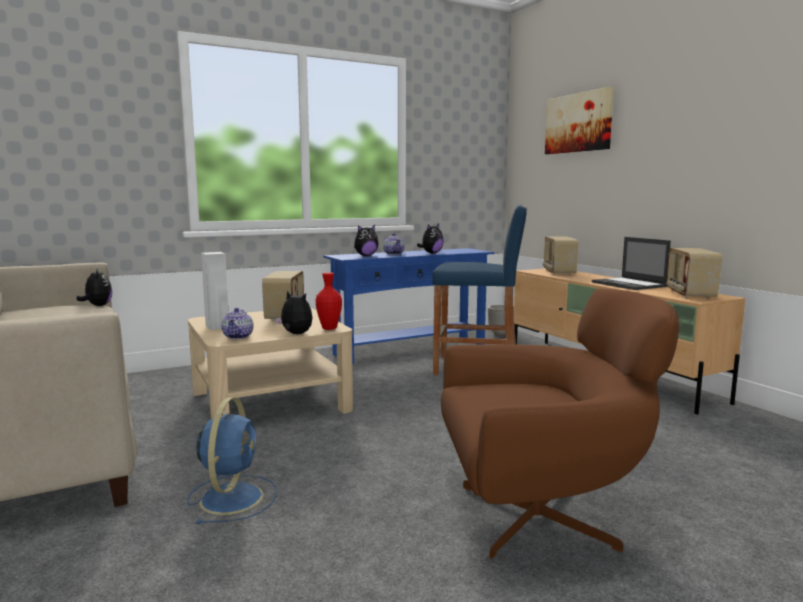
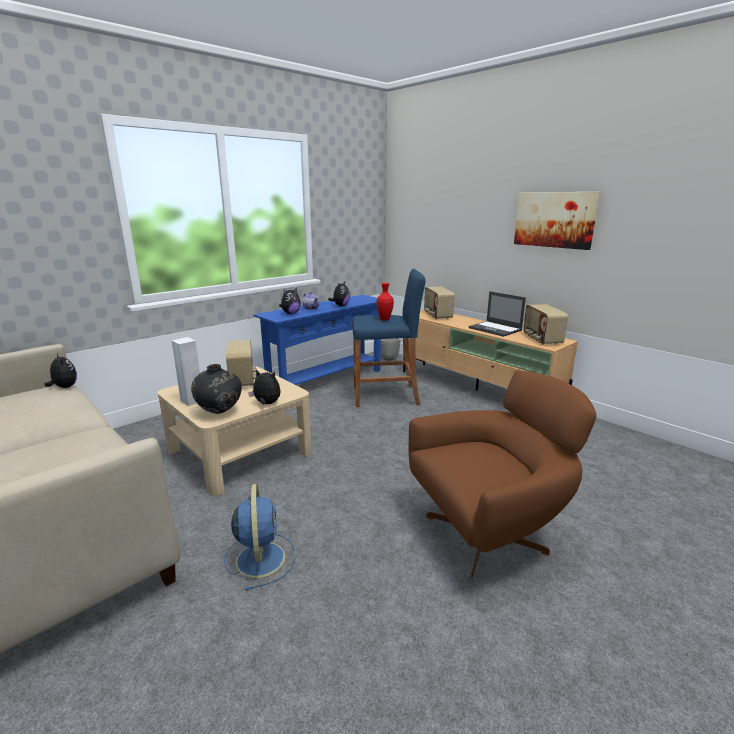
camera: 15 degrees left, 10 degrees up
teapot [222,308,253,339] -> black vase [191,364,242,414]
red vase [316,272,342,330] -> red vase moved to [377,283,394,320]
picture [545,87,614,154] -> picture moved to [514,192,600,250]

